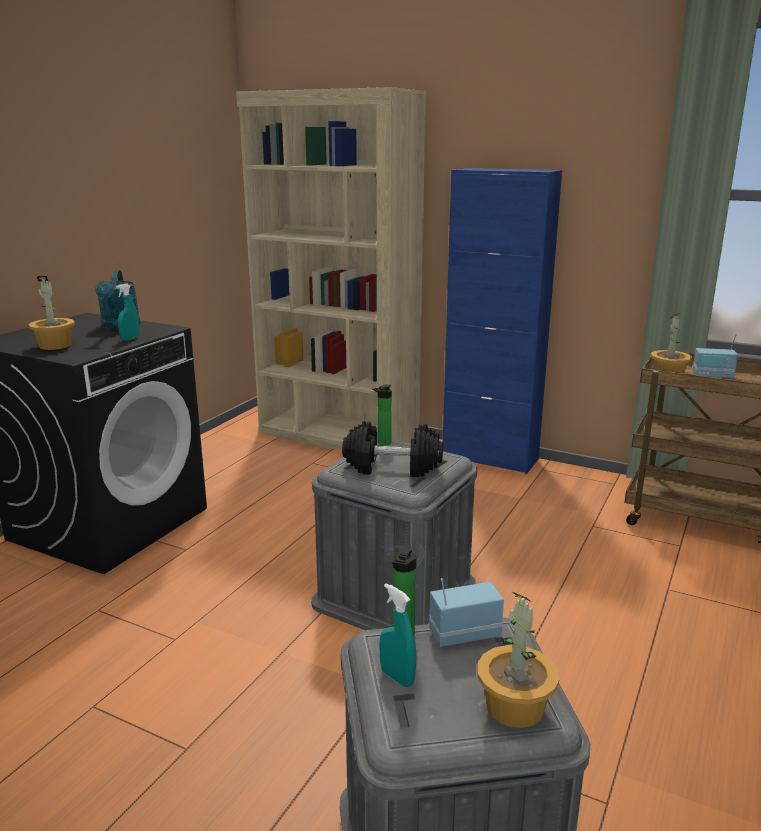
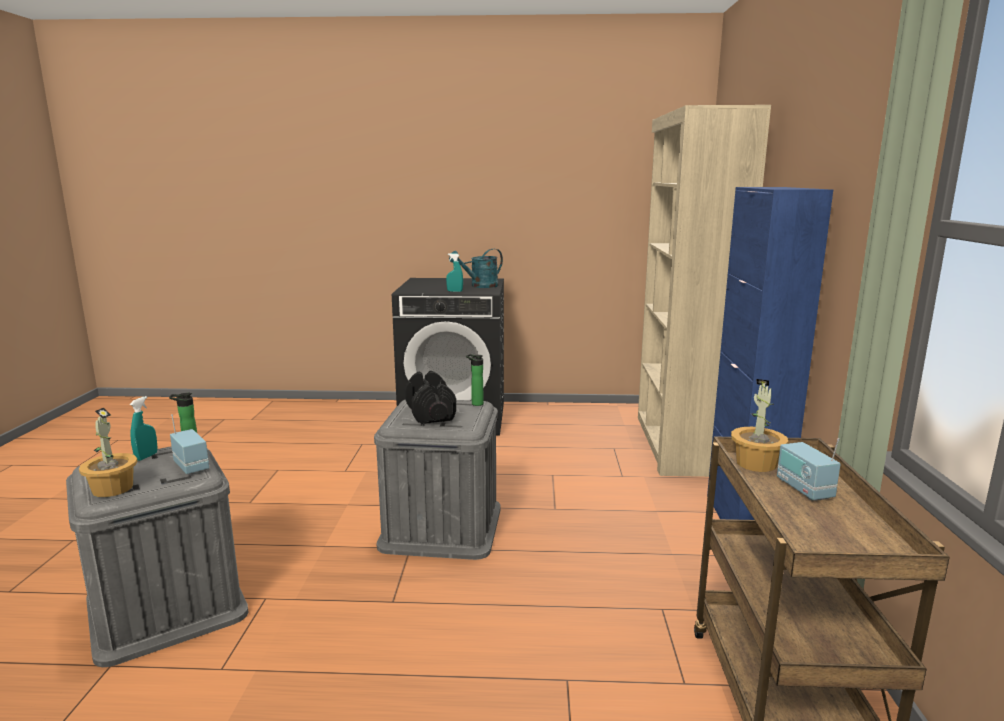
camera: 65 degrees right, 5 degrees down
potted plant [29,276,75,350] -> none

